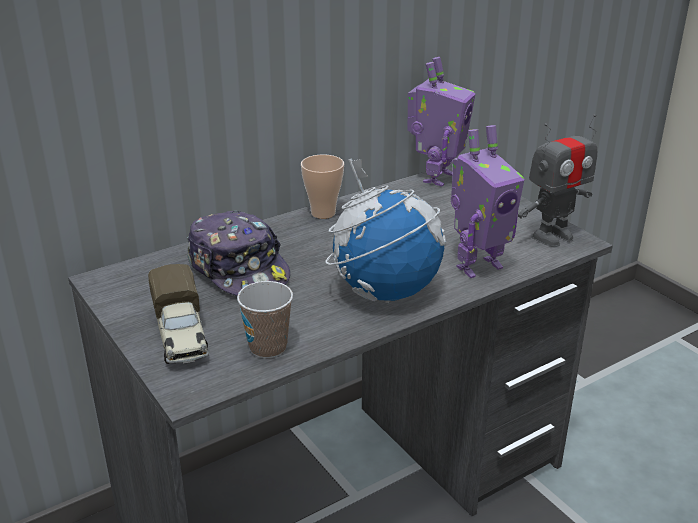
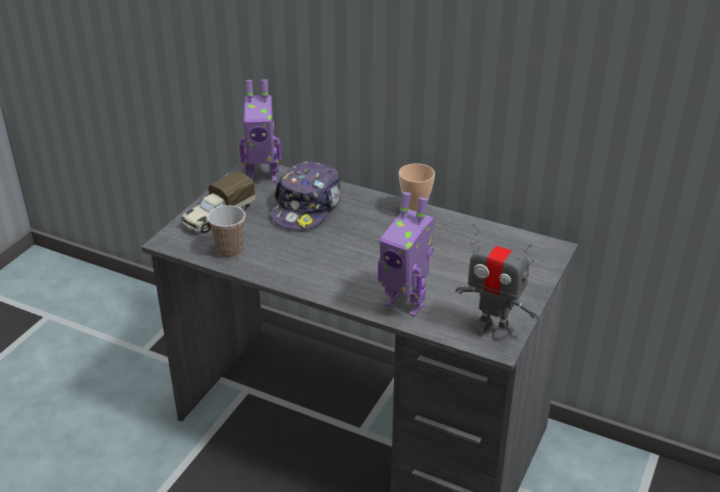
camera: 60 degrees right, 5 degrees up
globe [326,158,446,303] -> none
toy robot [408,57,475,186] -> toy robot moved to [239,79,281,182]

